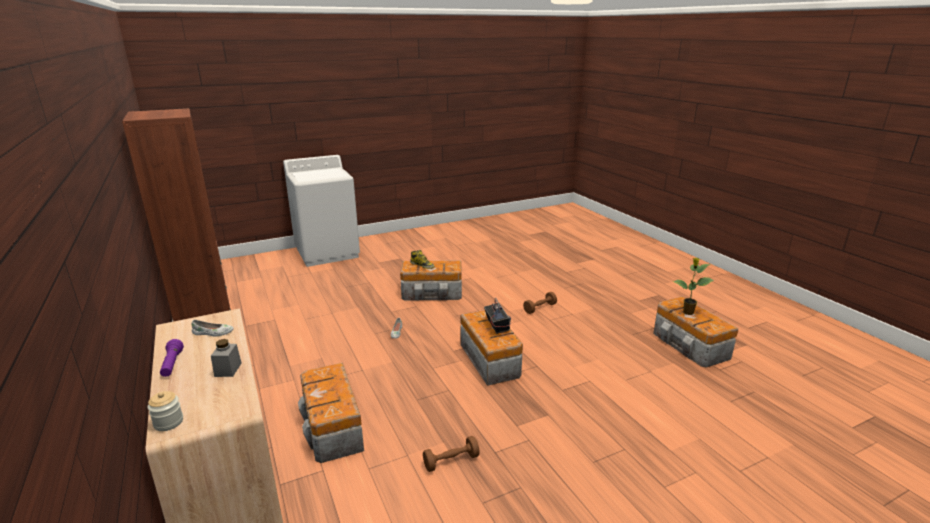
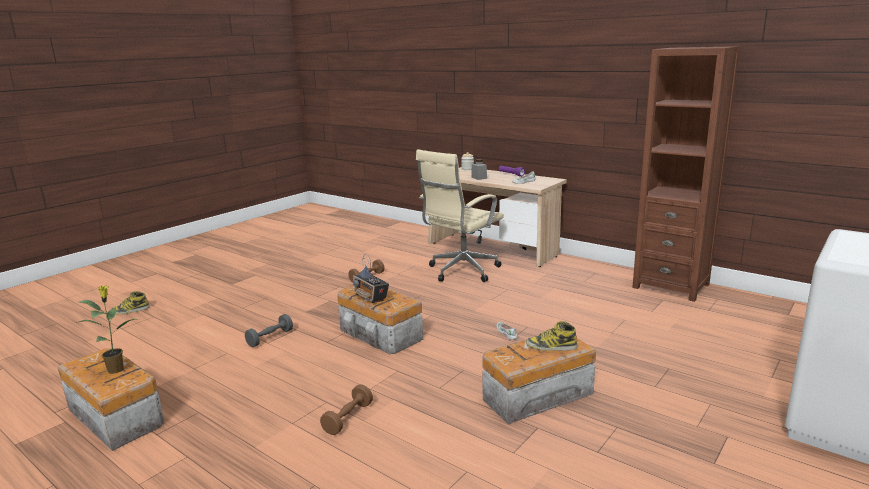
camera: 155 degrees right, 5 degrees down
storage box [298,363,364,463] -> beige office chair [416,149,504,282]
none -> boot [111,291,150,314]
none -> grey dumbbell [245,314,293,347]

